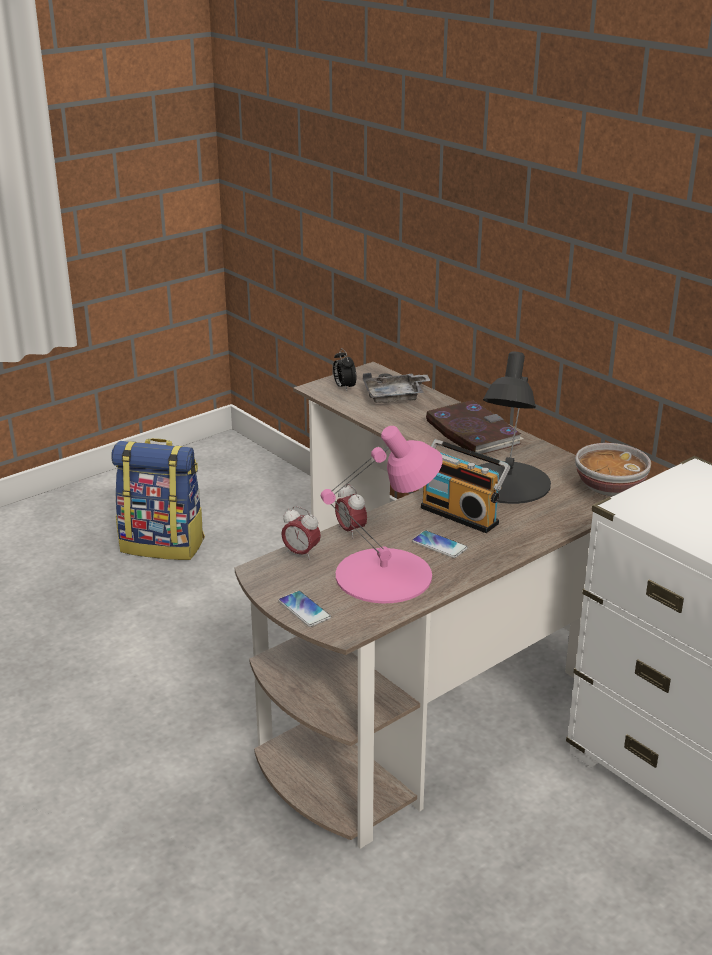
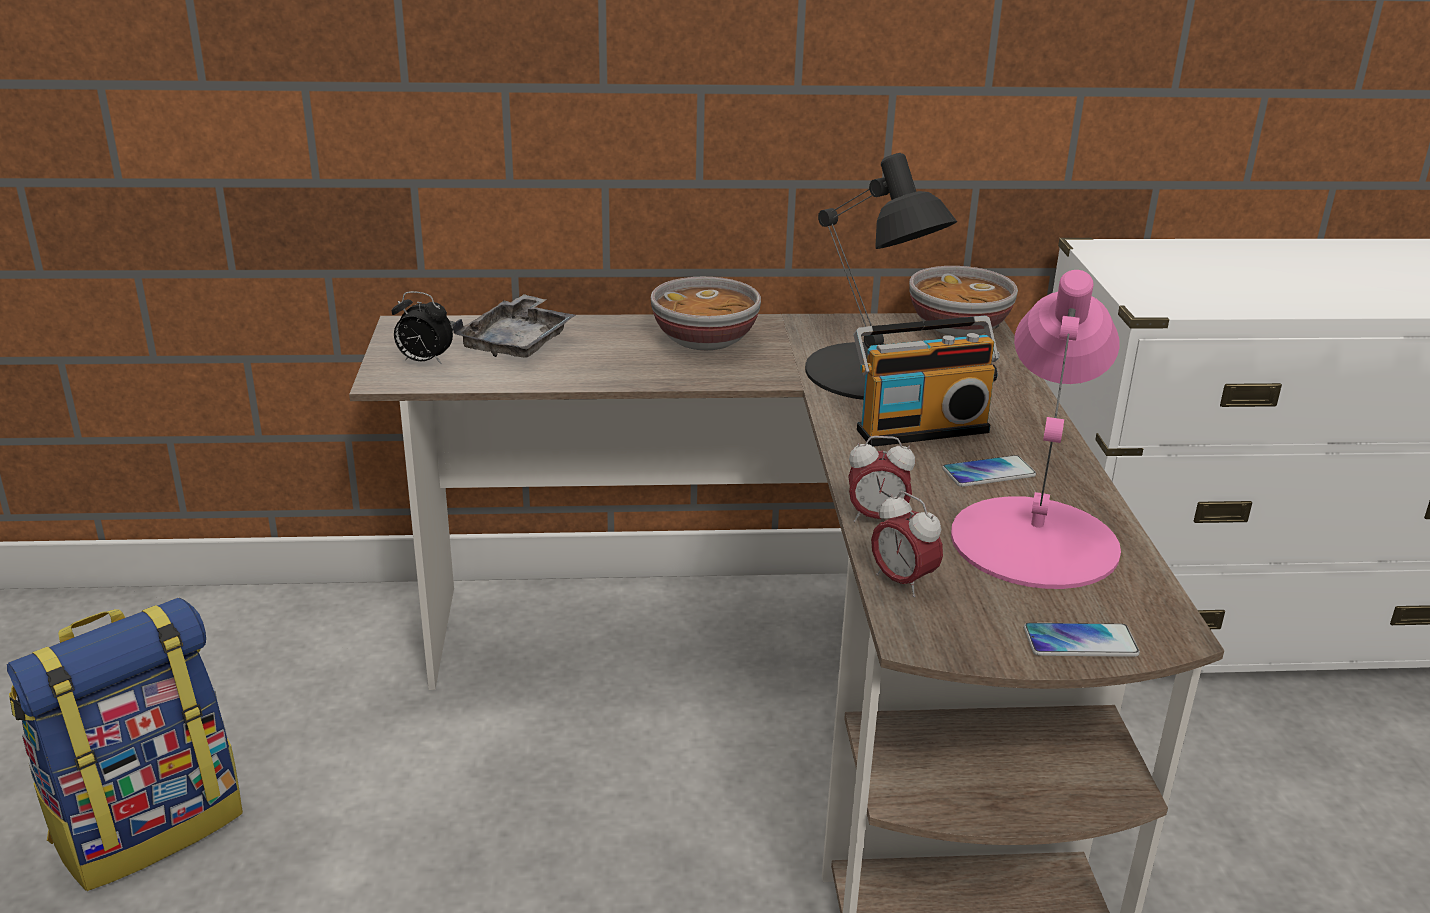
camera: 55 degrees left, 0 degrees up
alarm clock [281,506,321,560] -> alarm clock turned 75 degrees clockwise [871,491,943,597]
book [426,400,523,455] -> bowl [650,277,761,350]

